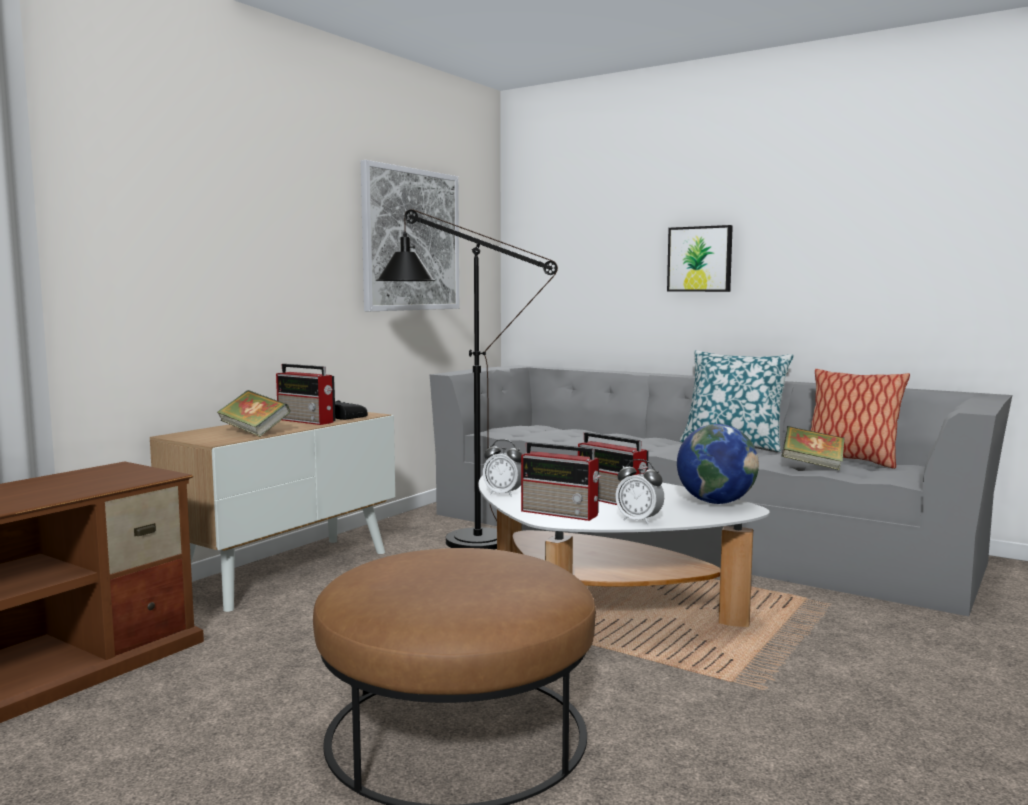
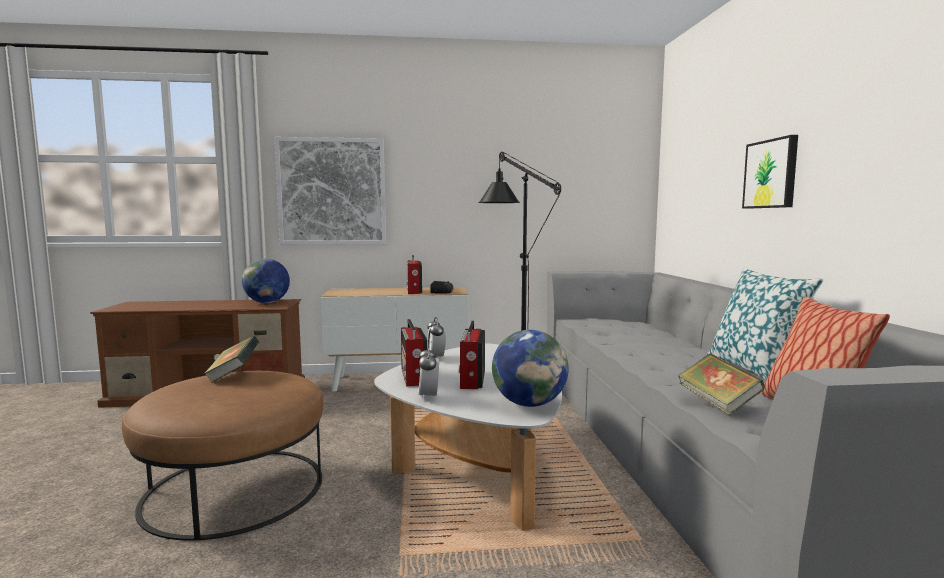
camera: 50 degrees right, 0 degrees up
book [217,390,290,437] -> book moved to [204,336,259,383]
picture [361,160,459,311] -> picture moved to [275,137,386,245]
none -> globe [242,259,290,303]

